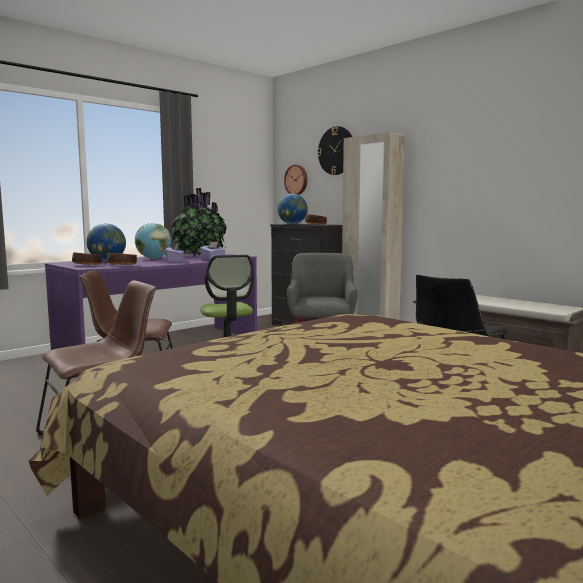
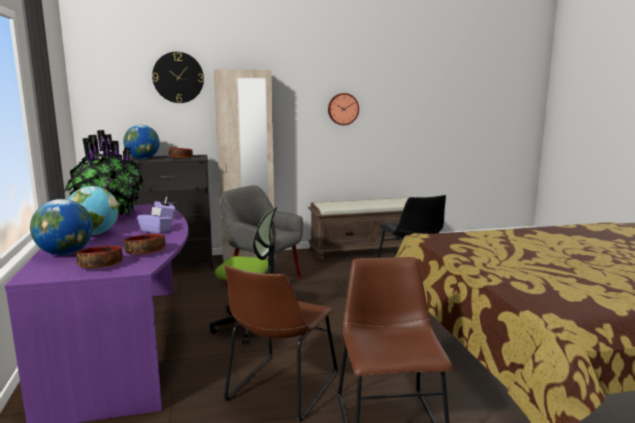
camera: 60 degrees left, 5 degrees up
wall clock [284,165,307,195] -> wall clock moved to [328,93,359,125]

